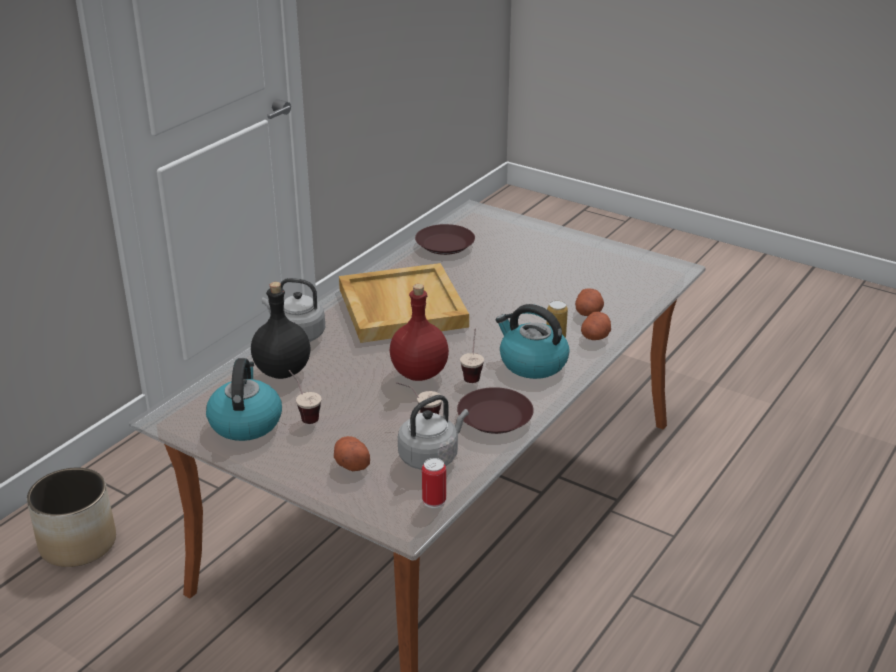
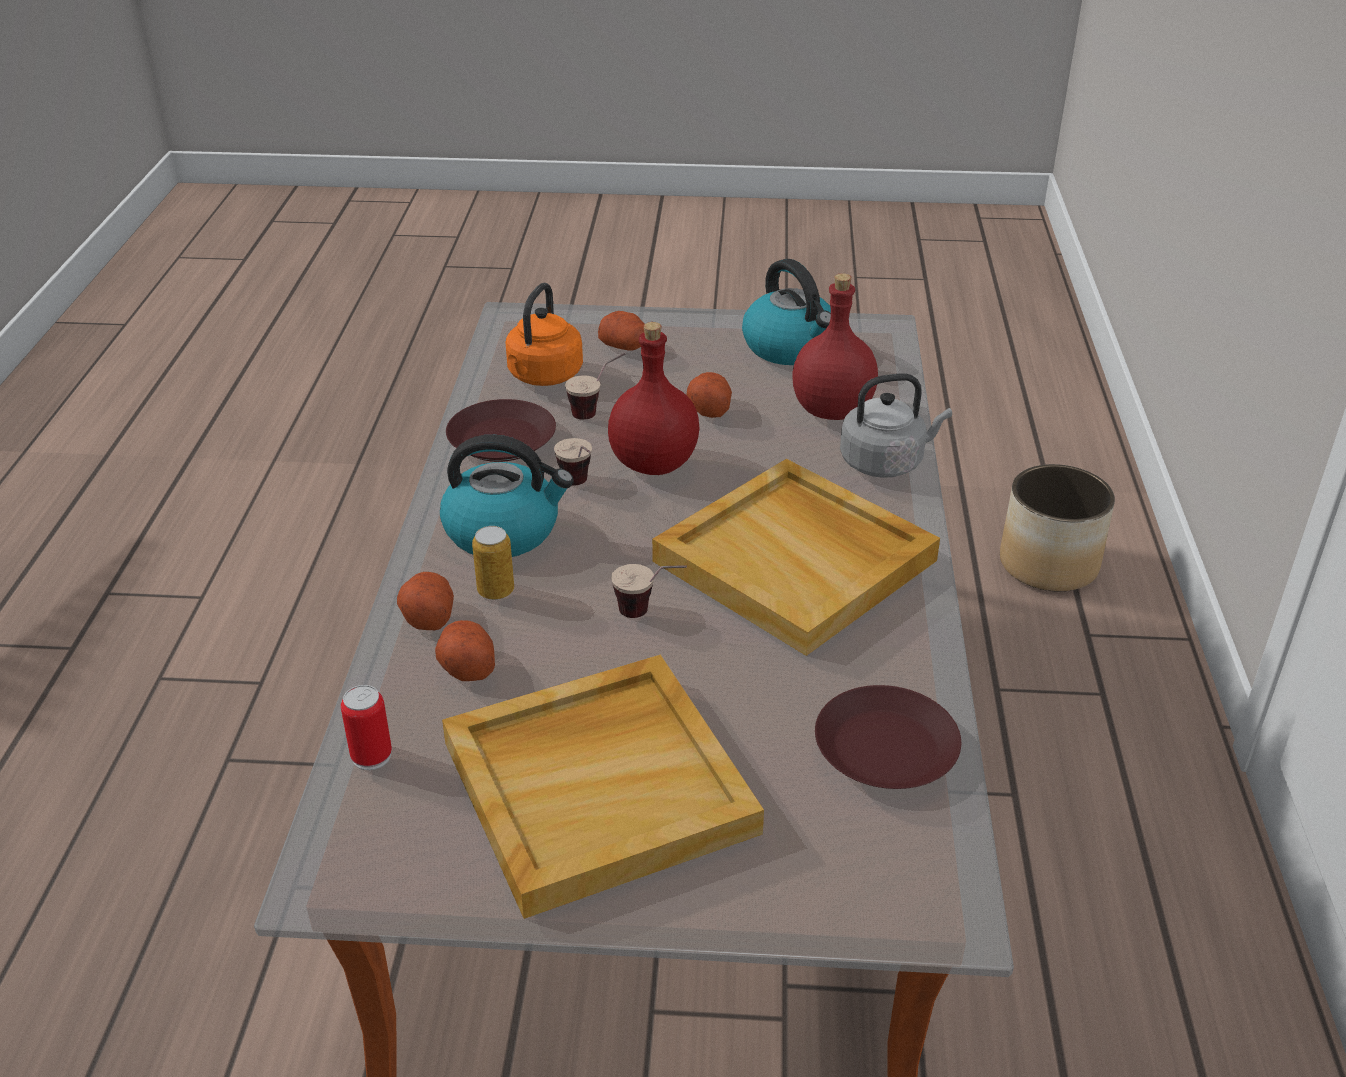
camera: 150 degrees right, 5 degrees up
black bottle [251,282,310,379] -> red bottle [792,273,878,420]
cup [289,370,321,424] -> cup moved to [611,564,687,618]
grey kettle [398,395,469,470] -> orange kettle [506,283,583,386]
can [422,458,446,508] -> can moved to [341,685,392,770]
none -> beige tray [442,655,764,919]
none -> potato [686,372,732,418]

